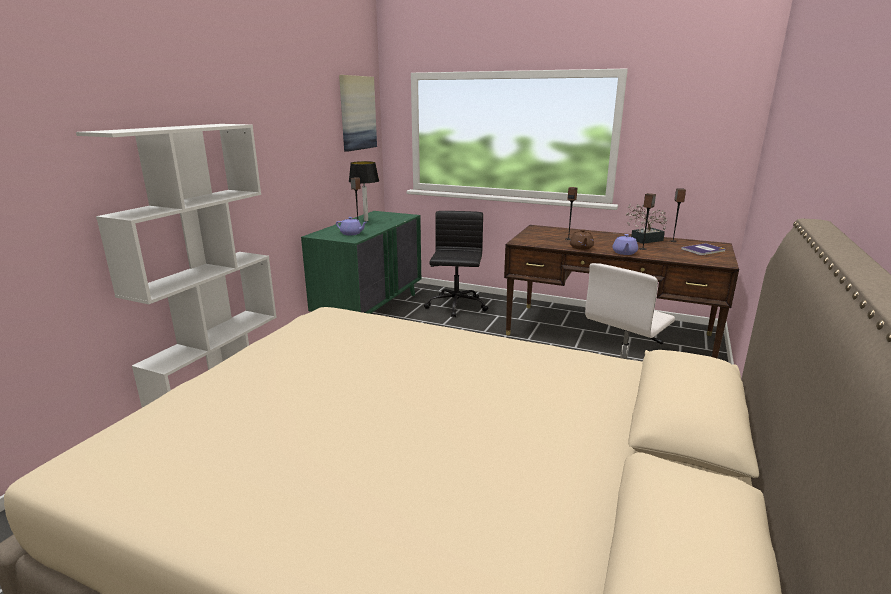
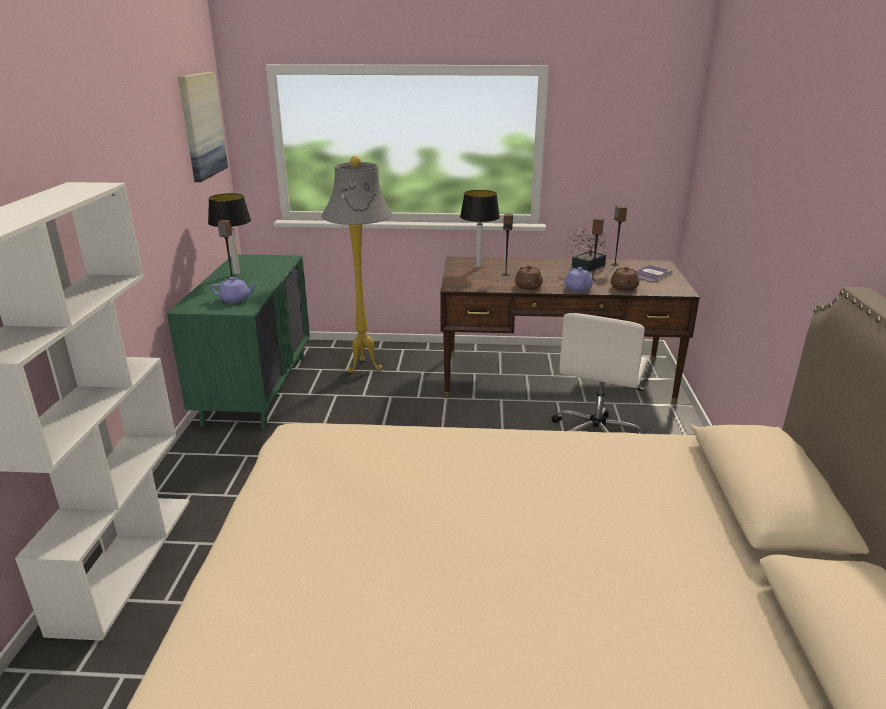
camera: 20 degrees left, 5 degrees up
black office chair [424,211,488,317] -> grey floor lamp [321,156,392,373]
none -> table lamp [460,190,500,268]
none -> brown teapot [610,266,639,291]

